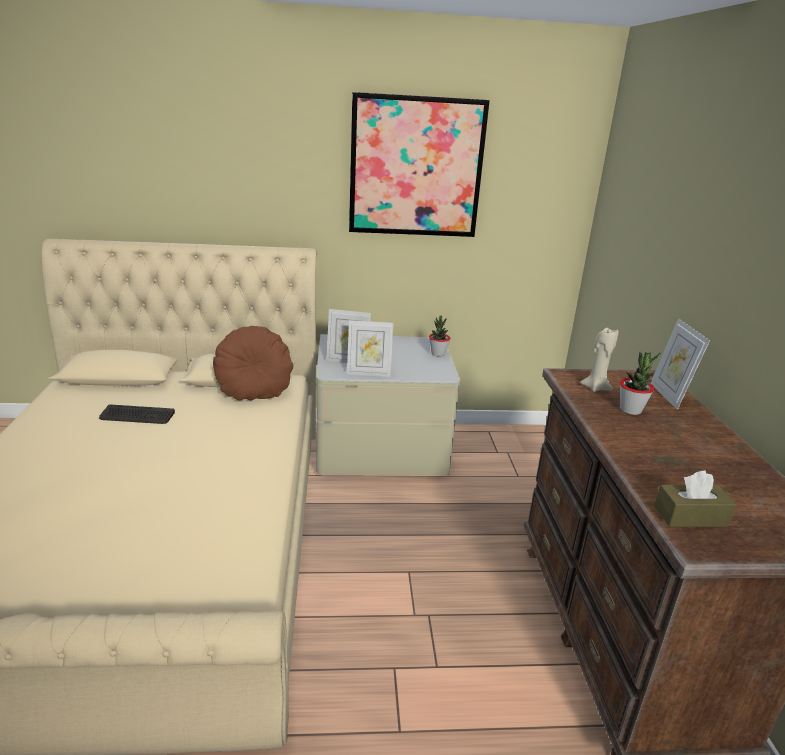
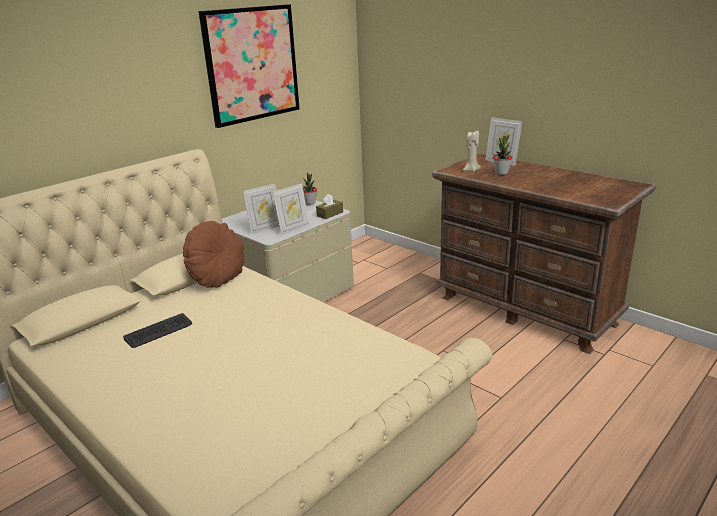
camera: 40 degrees left, 0 degrees up
brown tissue box [654,471,736,527] -> brown tissue box moved to [316,194,343,219]

